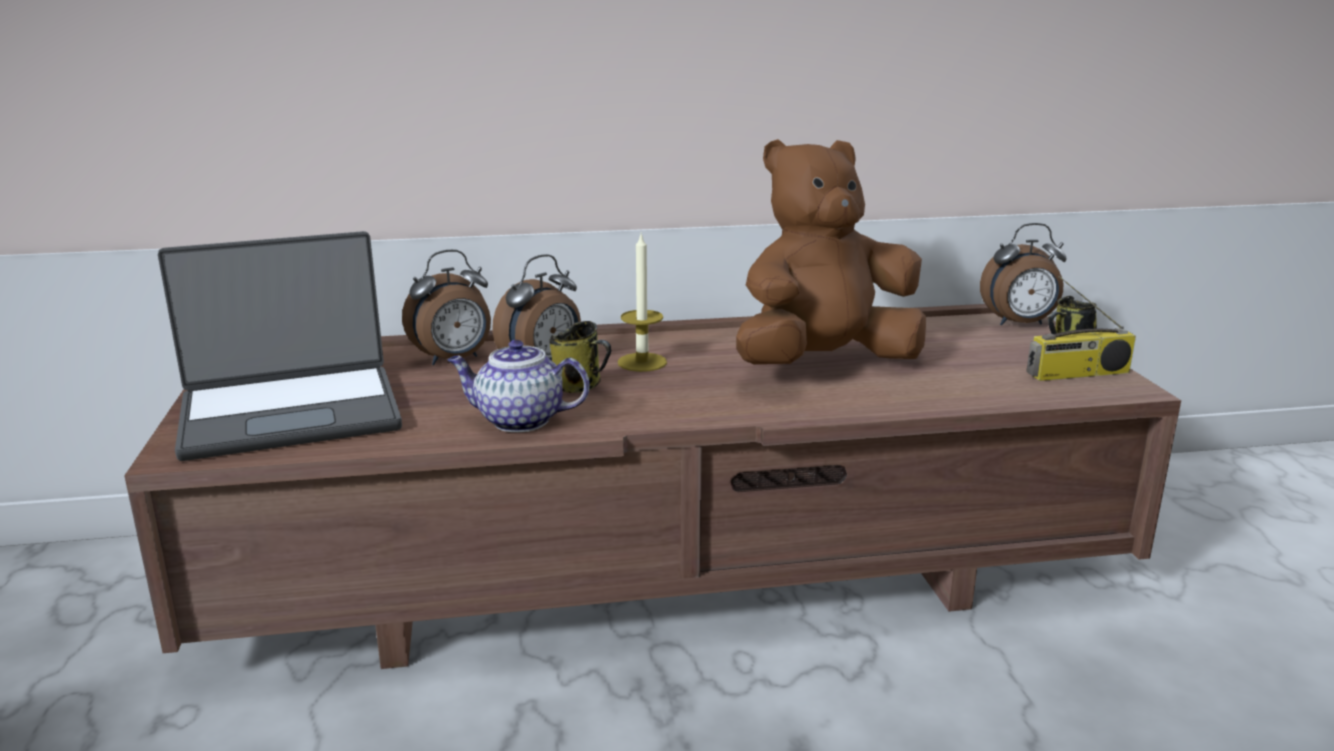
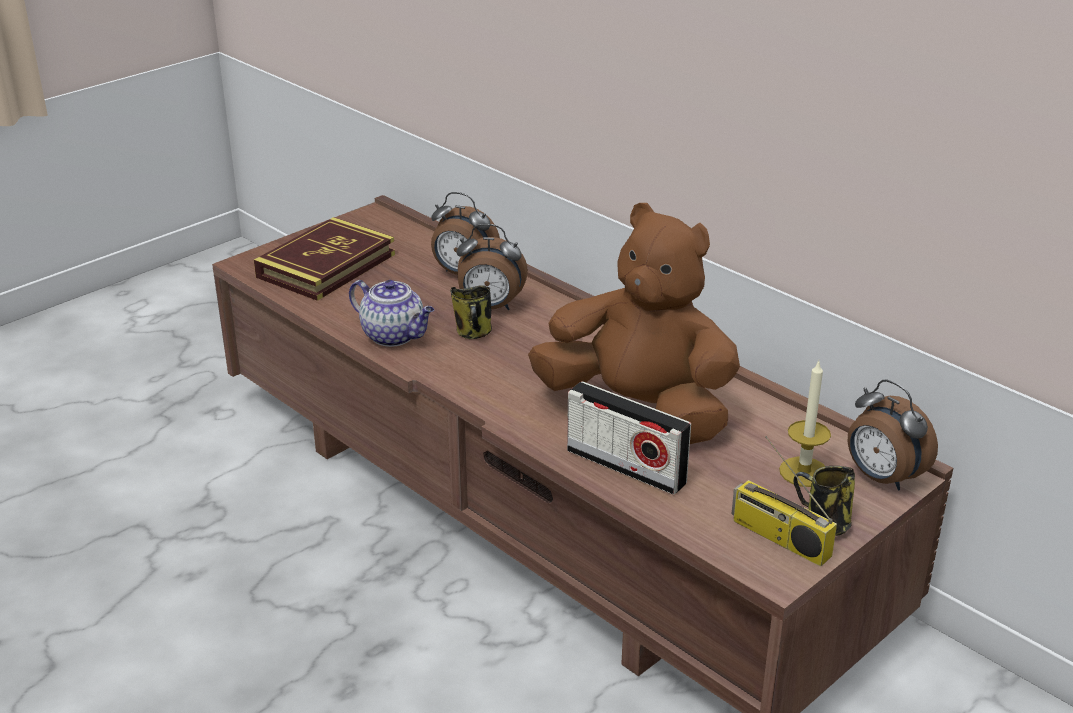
camera: 55 degrees right, 10 degrees up
laptop [158,231,402,461] -> book [254,217,395,301]
teapot [448,340,589,432] -> teapot turned 150 degrees clockwise [349,280,434,347]
candle [618,232,667,372] -> candle moved to [779,360,831,487]
none -> radio [567,381,691,495]

